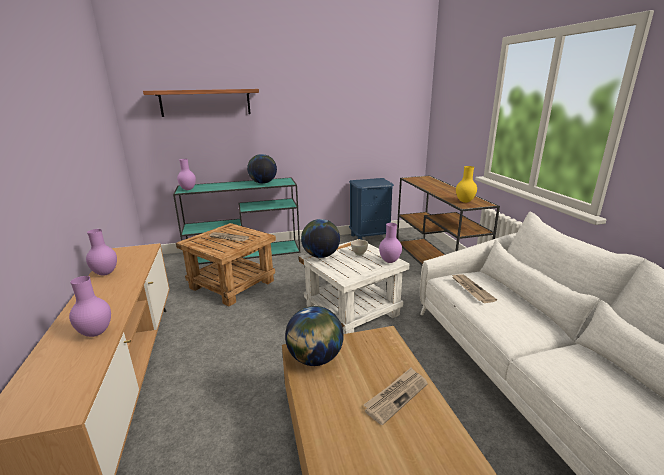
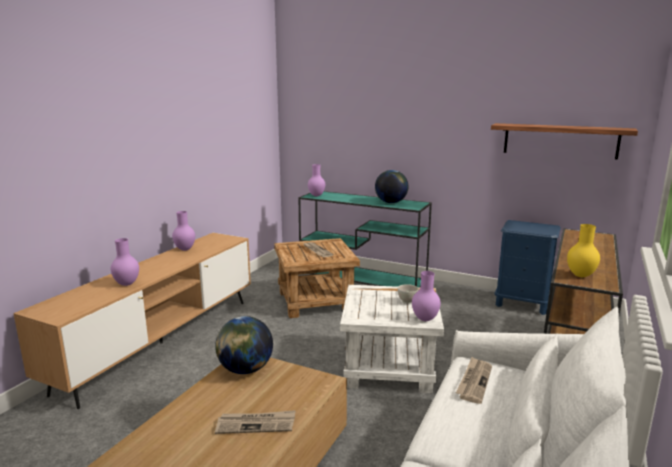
camera: 40 degrees right, 5 degrees down
shelf [143,89,259,117] -> shelf moved to [491,123,638,160]
globe [301,219,340,258] -> none

